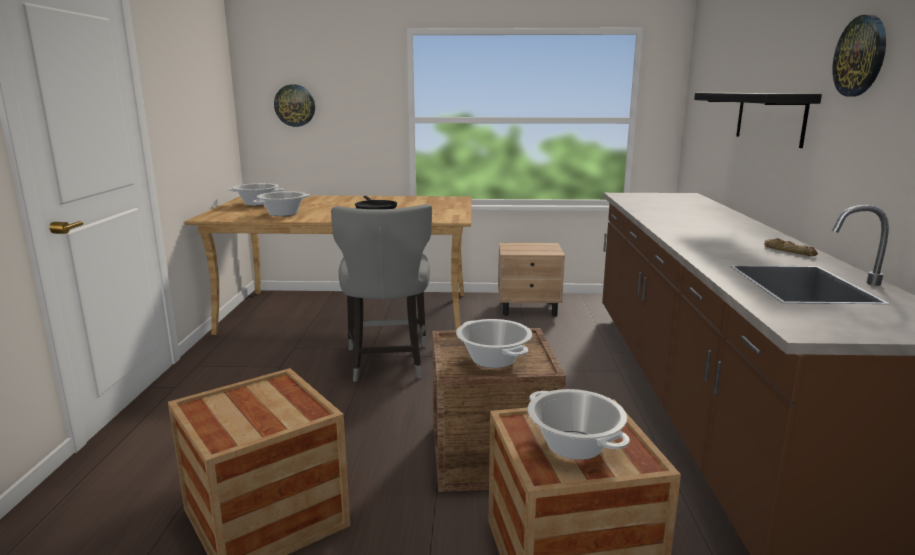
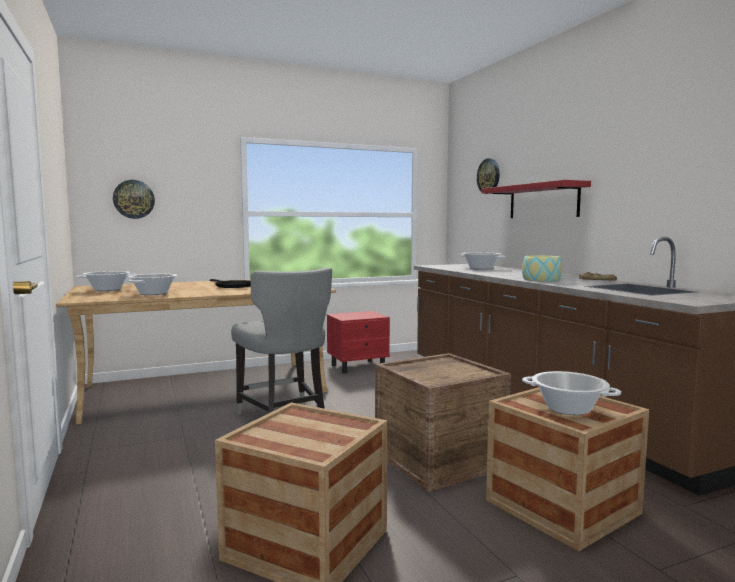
camera: 25 degrees left, 10 degrees down
cooking pot [456,319,532,368] -> cooking pot moved to [458,252,506,270]
beige nightstand [498,243,565,316] -> red nightstand [327,311,390,374]
black shelf [694,93,822,148] -> red shelf [481,180,591,218]
wall clock [833,15,886,96] -> wall clock moved to [477,158,500,191]
none -> bowl [522,256,562,282]

